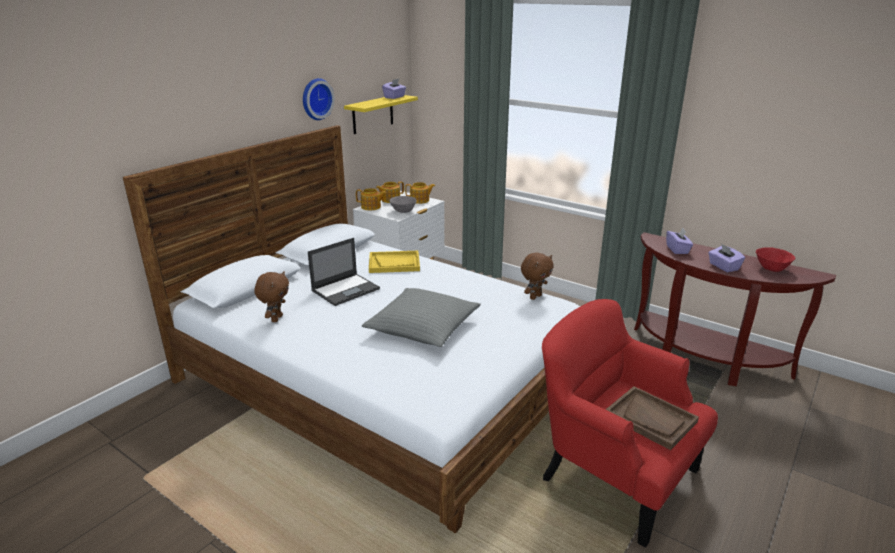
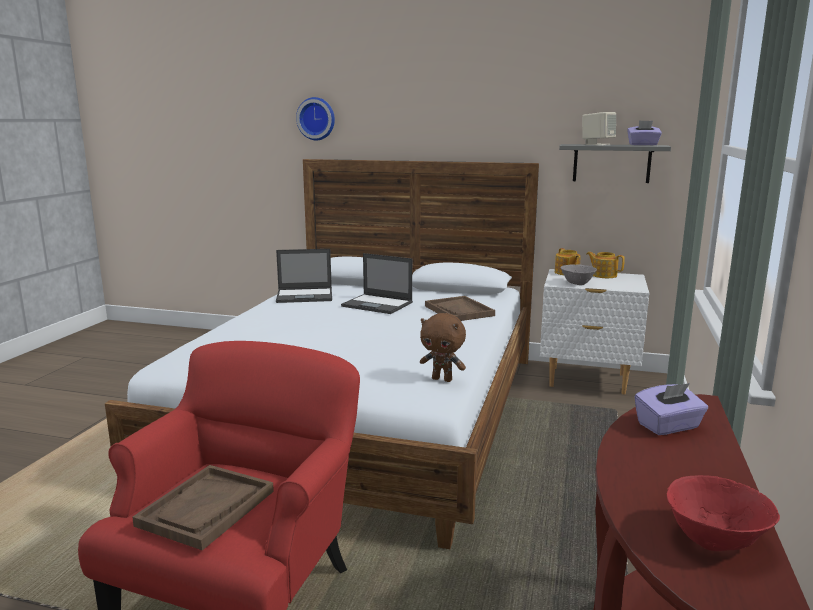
camera: 70 degrees right, 10 degrees down
brown plush toy [254,271,289,322] -> laptop [276,249,332,303]
wall clock [303,78,335,120] -> wall clock moved to [296,97,335,140]
yellow shelf [344,95,418,134] -> grey shelf [559,144,671,183]
grey pillow [362,288,481,347] -> none
yellow tray [369,251,420,273] -> brown tray [425,296,495,321]
teapot [405,182,435,204] -> none
purple tissue box [709,243,745,272] -> none
none -> beige speaker [582,112,616,145]

